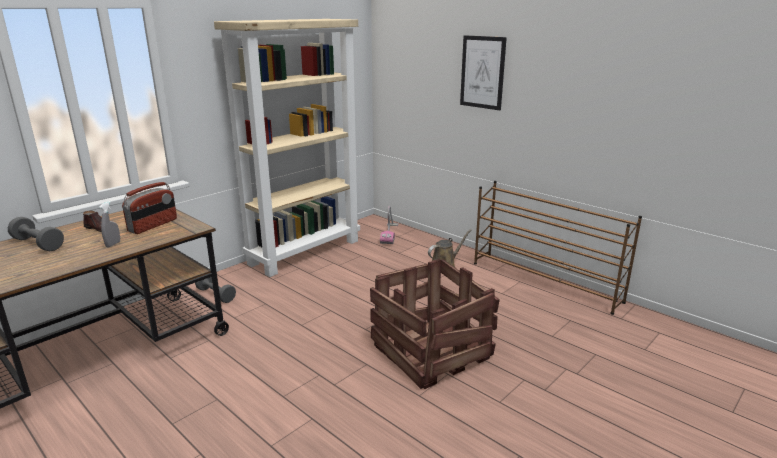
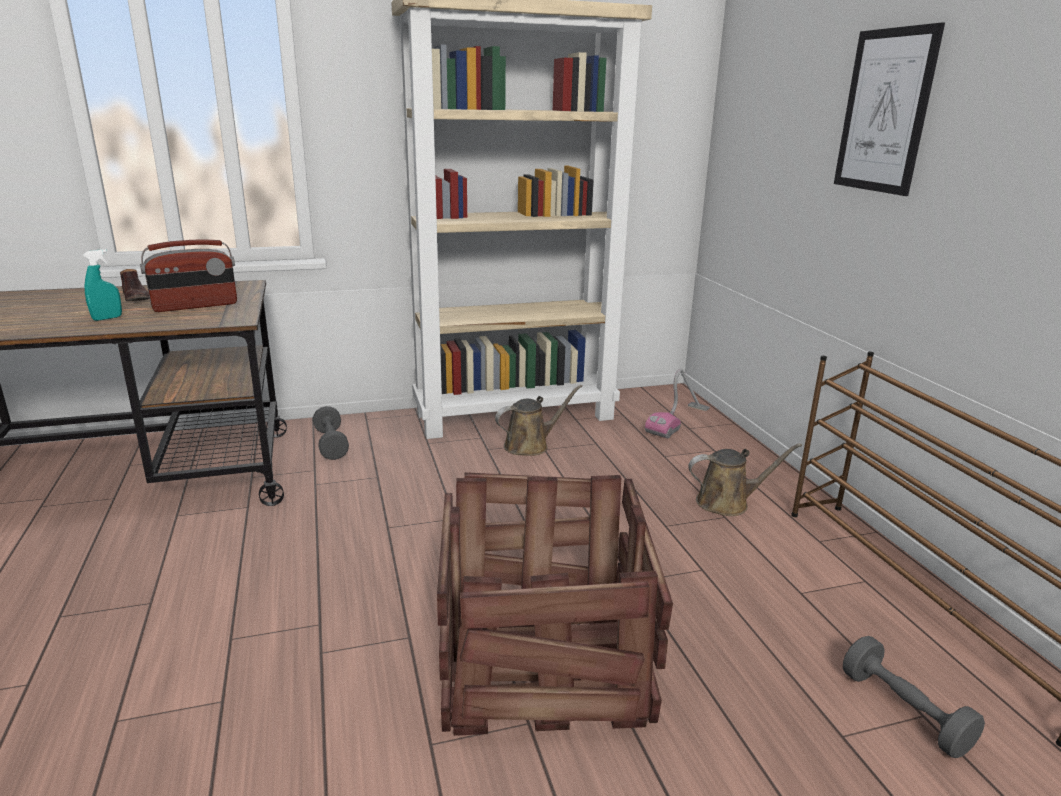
camera: 30 degrees right, 0 degrees up
grey dumbbell [8,217,64,251] -> grey dumbbell moved to [843,636,985,758]
grey spray bottle [99,201,120,247] -> turquoise spray bottle [83,249,122,321]
none -> brown watering can [495,385,582,456]

